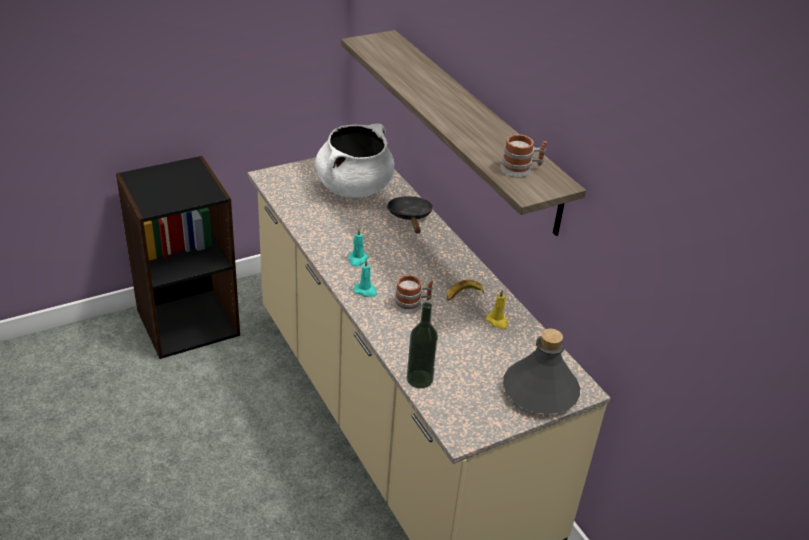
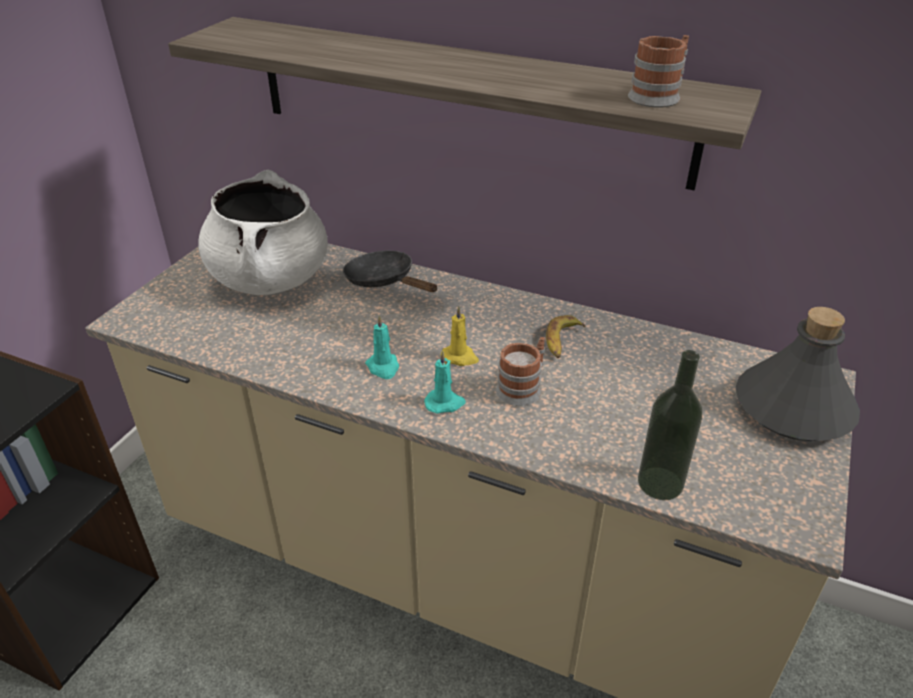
camera: 35 degrees left, 0 degrees up
yellow candle [486,290,508,329] -> yellow candle moved to [441,306,479,366]

